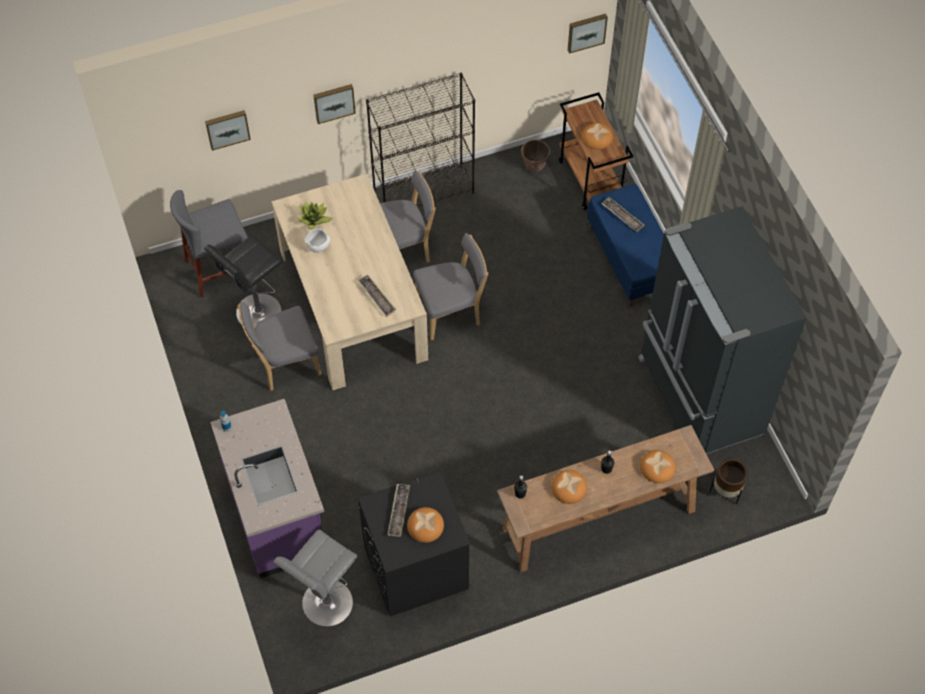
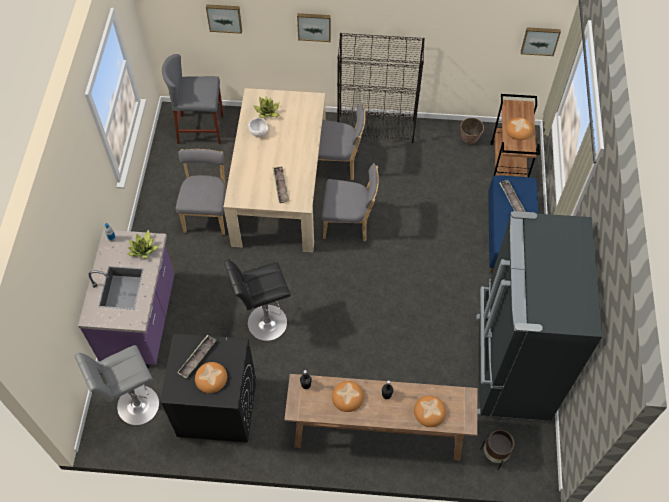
camera: 25 degrees right, 0 degrees up
black stool [204,235,283,327] -> black stool moved to [224,259,291,341]
grey chair [237,301,321,391] -> grey chair turned 90 degrees clockwise [176,149,227,235]
none -> potted plant [127,230,159,259]

